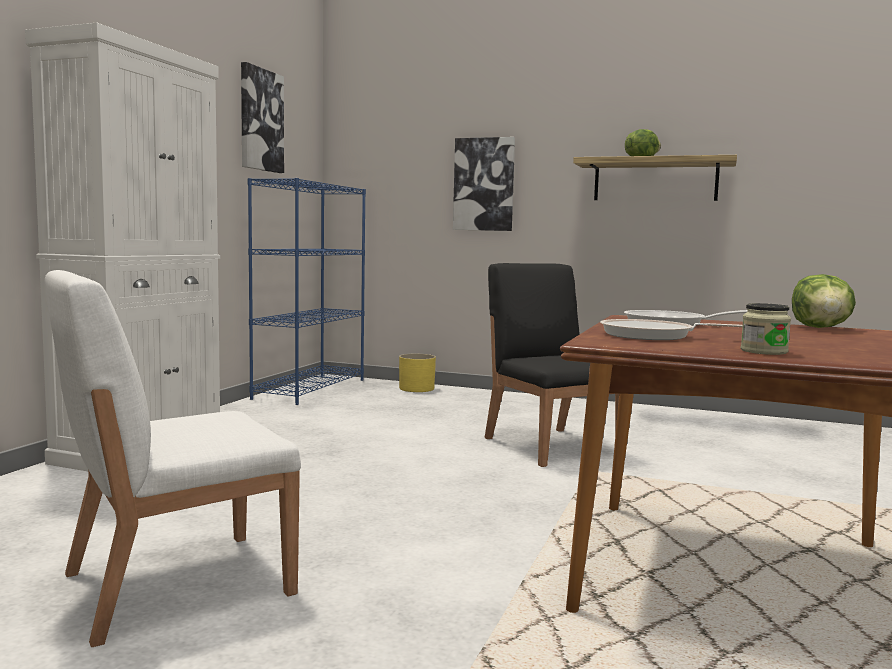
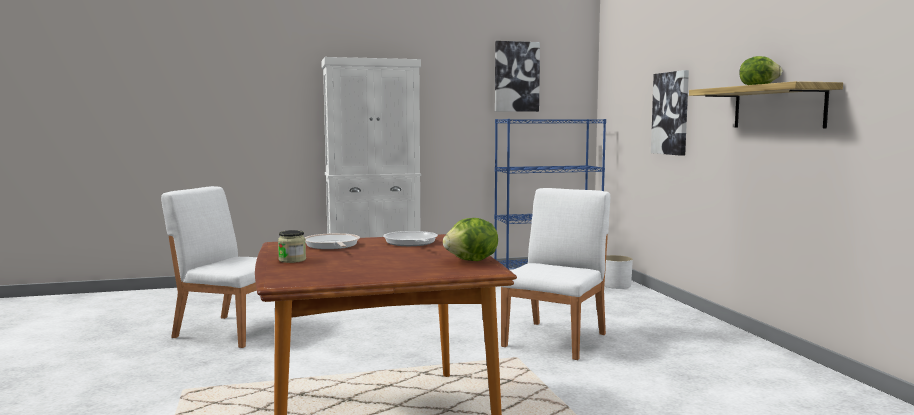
camera: 55 degrees right, 0 degrees up
yellow planter [399,354,436,392] -> white planter [604,255,633,289]
black chair [485,263,619,467] -> white chair [501,188,610,360]

